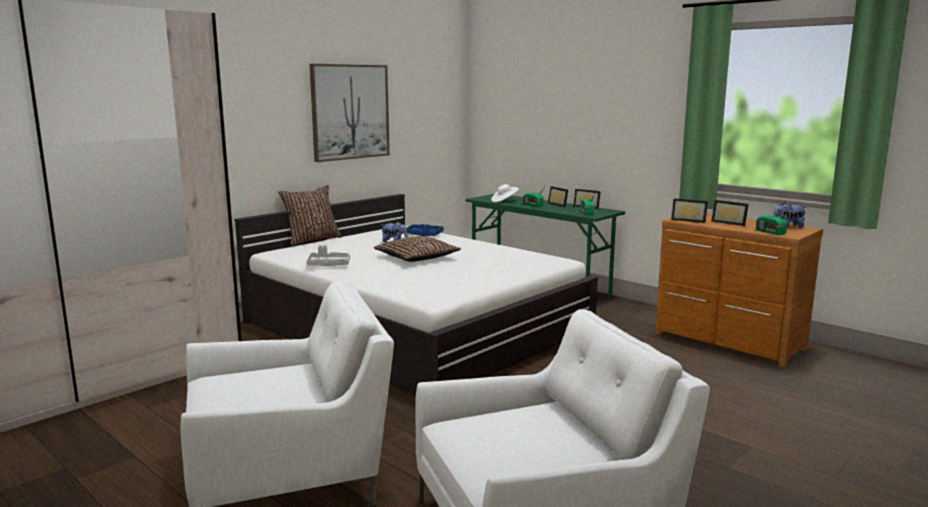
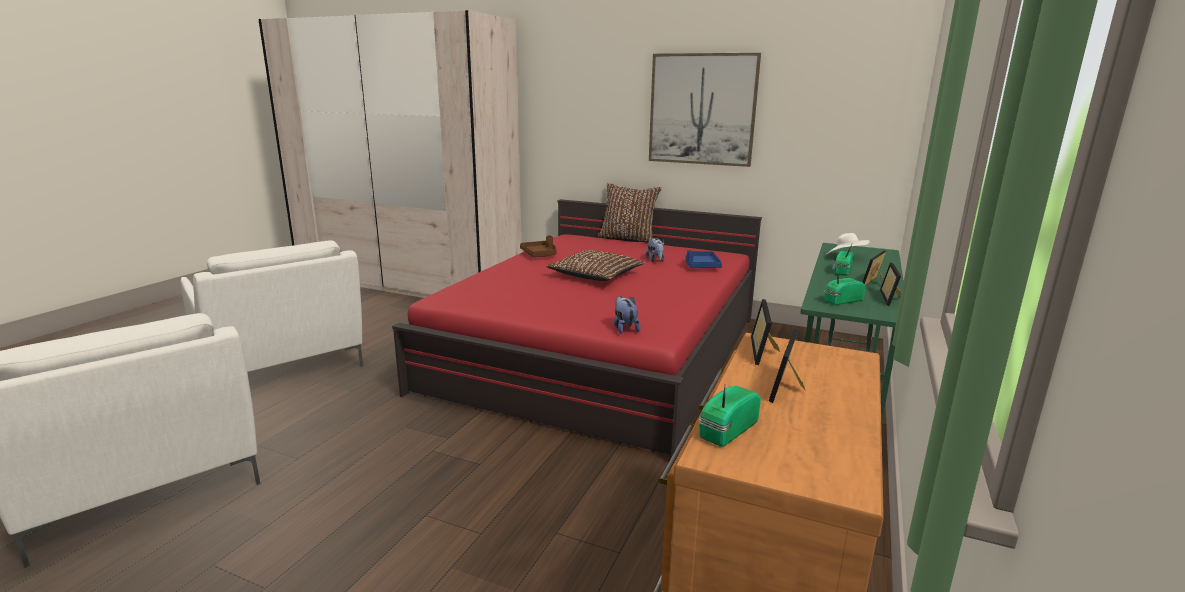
camera: 70 degrees right, 5 degrees up
white bed [234,194,598,395] -> red bed [392,199,762,464]
grey tray [306,245,350,266] -> brown tray [520,235,557,257]
plush toy [773,203,807,228] -> plush toy moved to [614,296,641,334]

